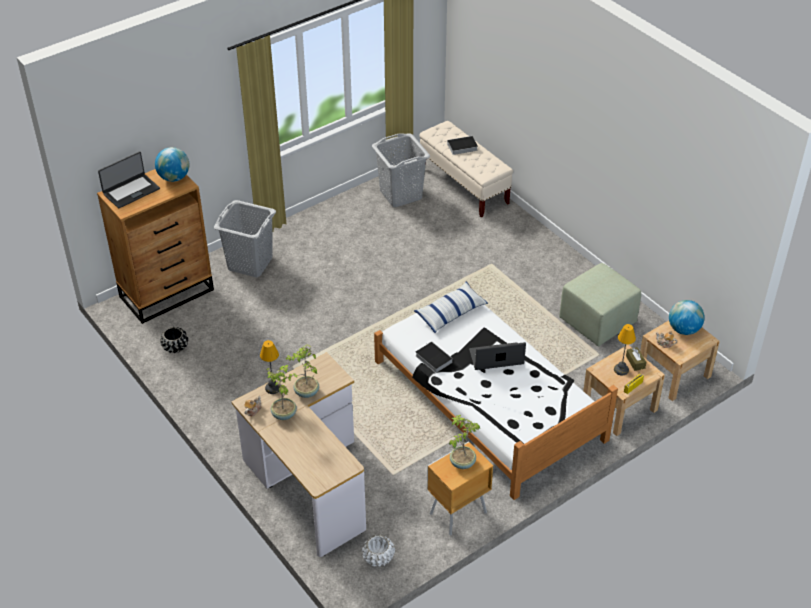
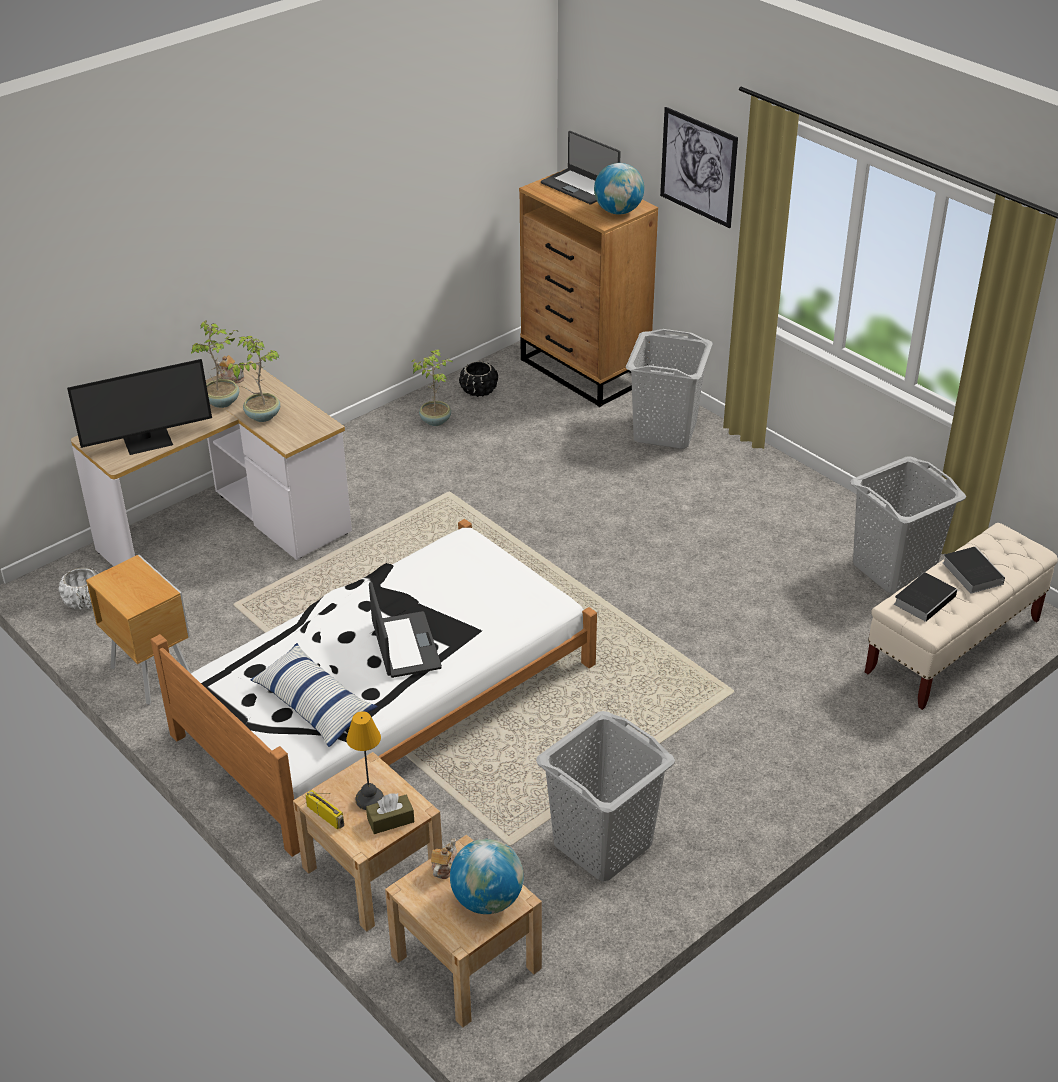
camera: 85 degrees right, 5 degrees down
table lamp [260,340,280,394] -> none
pillow [414,281,488,333] -> pillow moved to [251,643,378,747]
book [416,342,453,373] -> book moved to [894,572,958,622]
potted plant [449,415,481,469] -> potted plant moved to [411,349,453,426]
green ottoman [559,263,641,347] -> grey laundry basket [536,711,675,882]
none -> monitor [67,359,212,455]
none -> picture [660,107,738,228]

